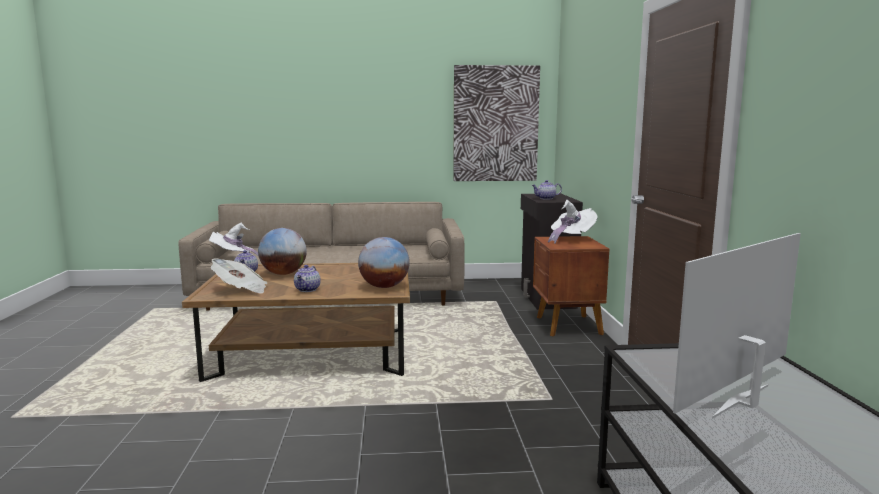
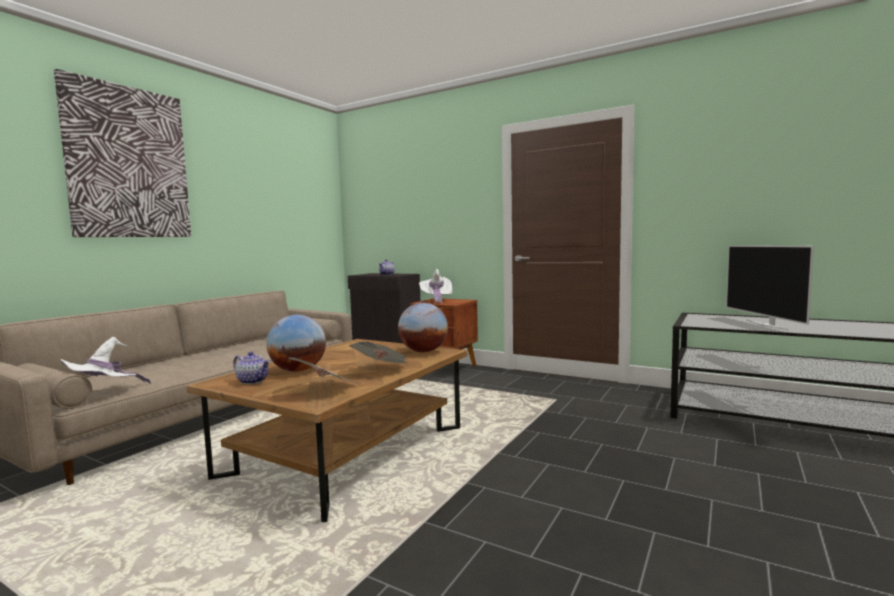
camera: 55 degrees left, 5 degrees down
teapot [294,265,320,292] -> newspaper [349,342,408,363]
picture [453,65,540,181] -> picture moved to [54,69,191,237]

